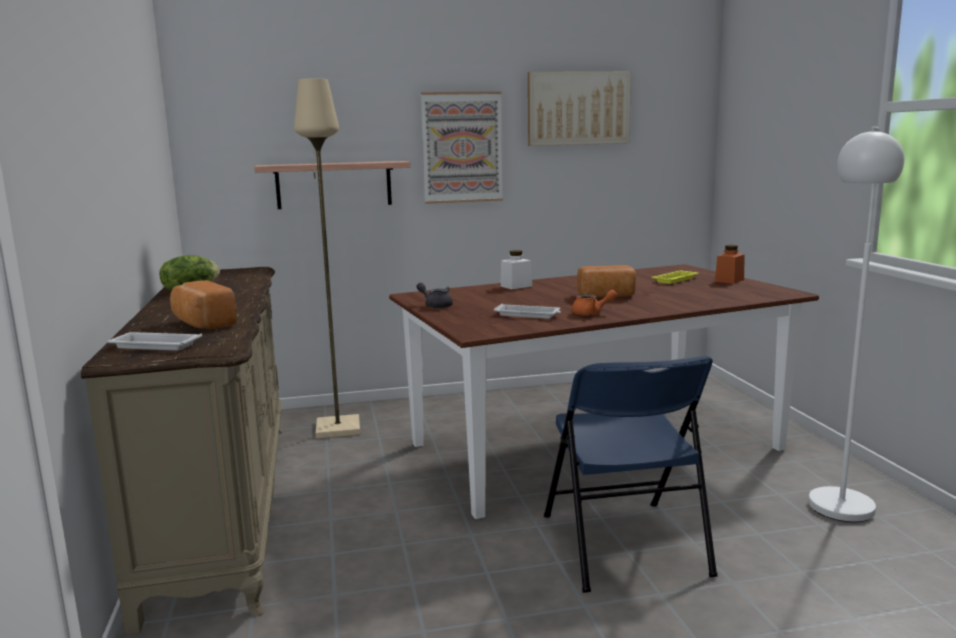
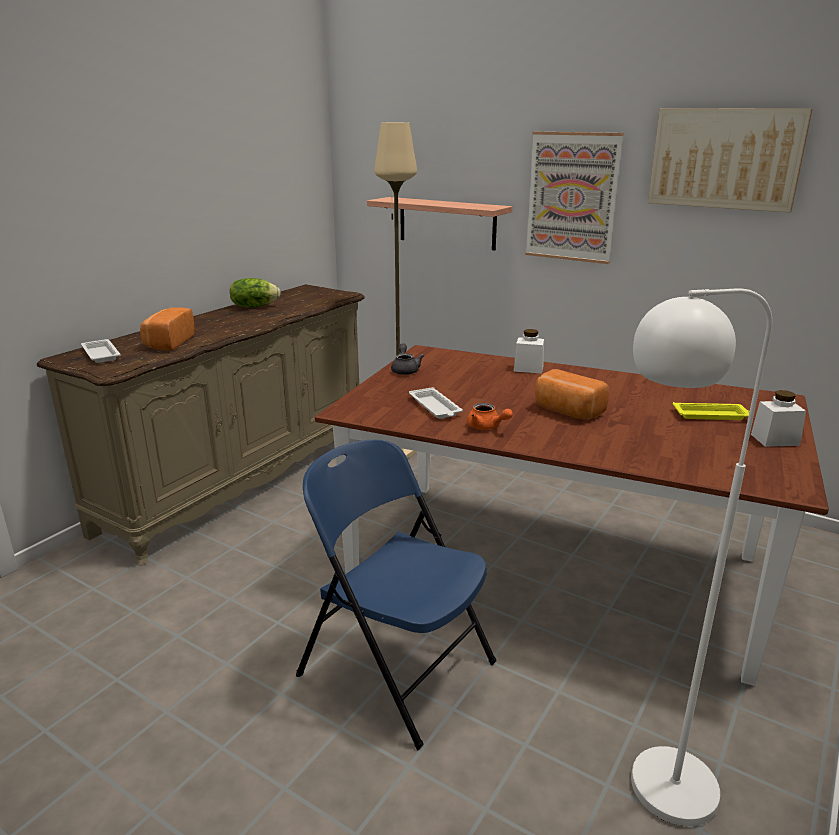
camera: 45 degrees right, 10 degrees up
blue chair [544,356,718,593] -> blue chair turned 90 degrees clockwise [296,440,497,750]
orange jar [715,245,745,284] -> white jar [751,390,806,447]

